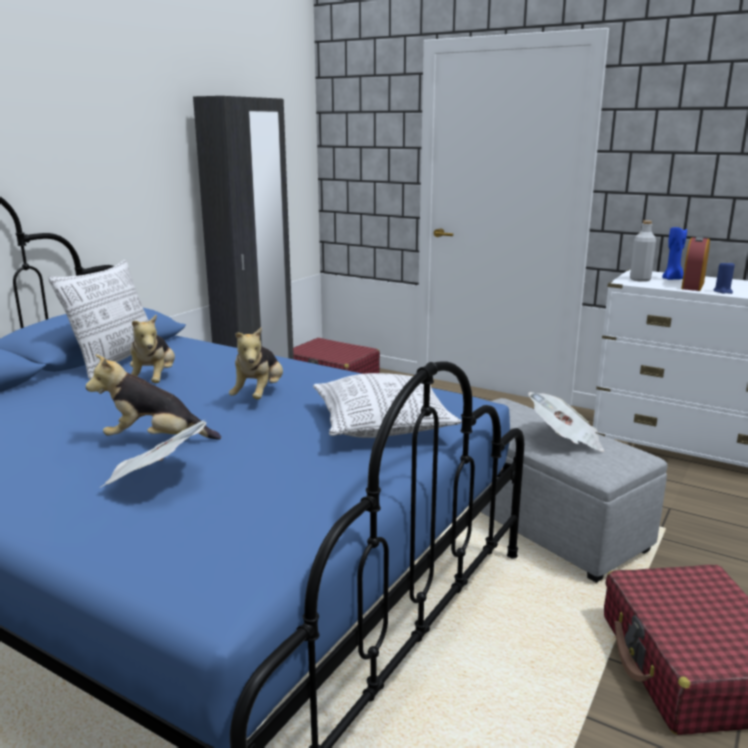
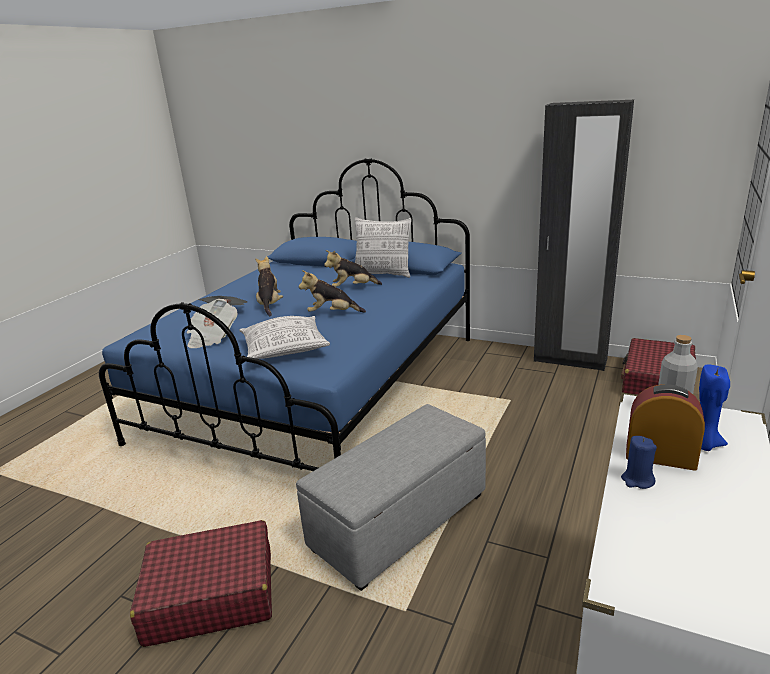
camera: 85 degrees right, 5 degrees up
newspaper [528,392,604,452] -> newspaper moved to [187,299,238,348]

